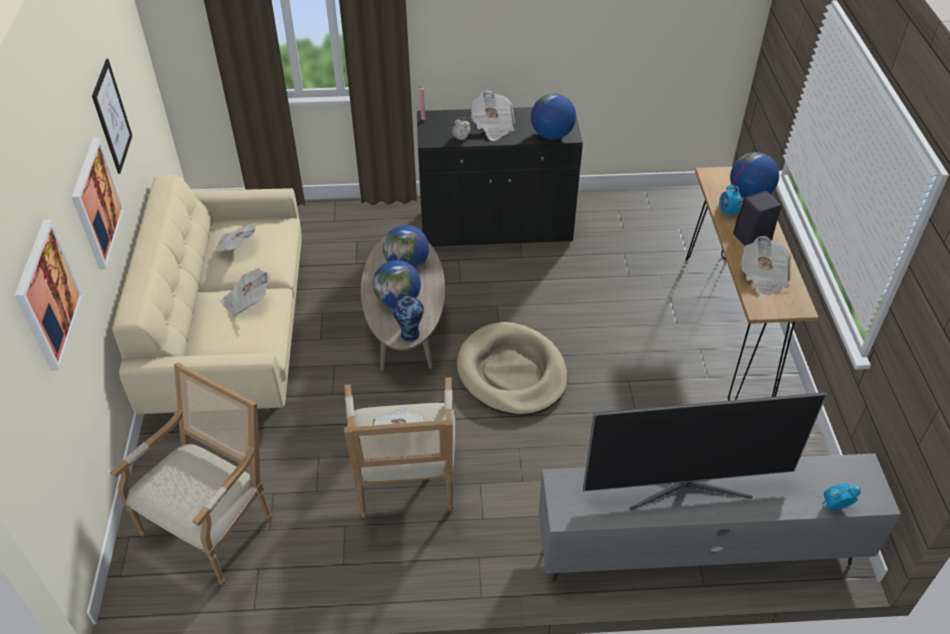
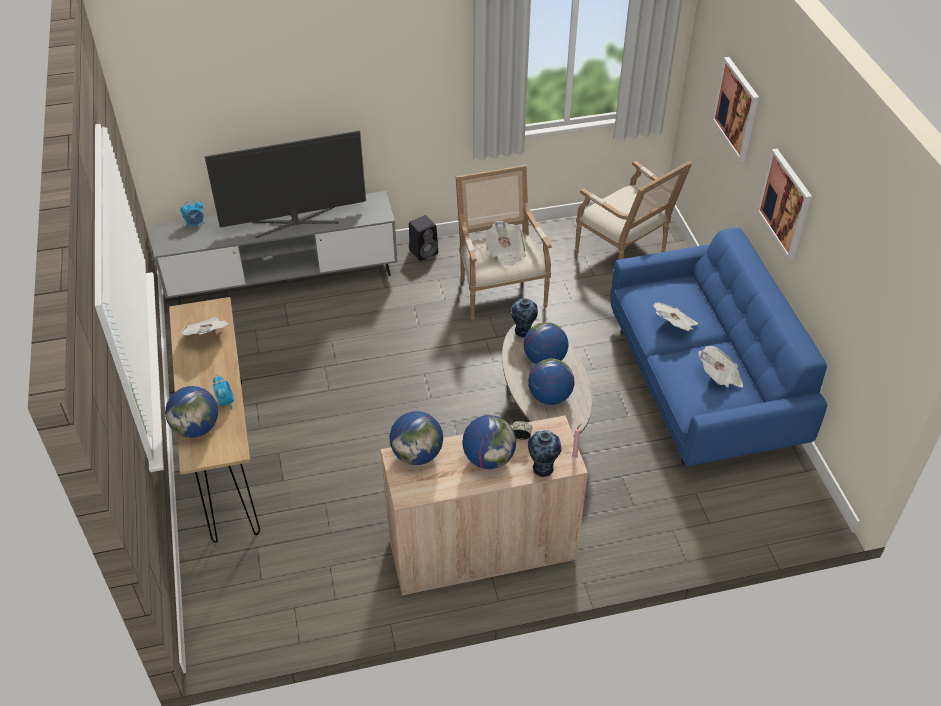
camera: 170 degrees right, 0 degrees up
picture [92,59,132,174] -> none
armchair [110,362,271,585] -> armchair turned 60 degrees counterclockwise [575,161,692,260]
beige sofa [112,175,302,414] -> blue sofa [610,228,827,466]
black cabinet [417,106,583,246] -> beige cabinet [381,415,588,596]
beige dog bed [457,322,568,415] -> none
newspaper [471,91,515,141] -> globe [462,415,516,469]
black speaker [733,191,781,246] -> black speaker moved to [409,215,438,261]
none -> vase [528,430,562,477]

